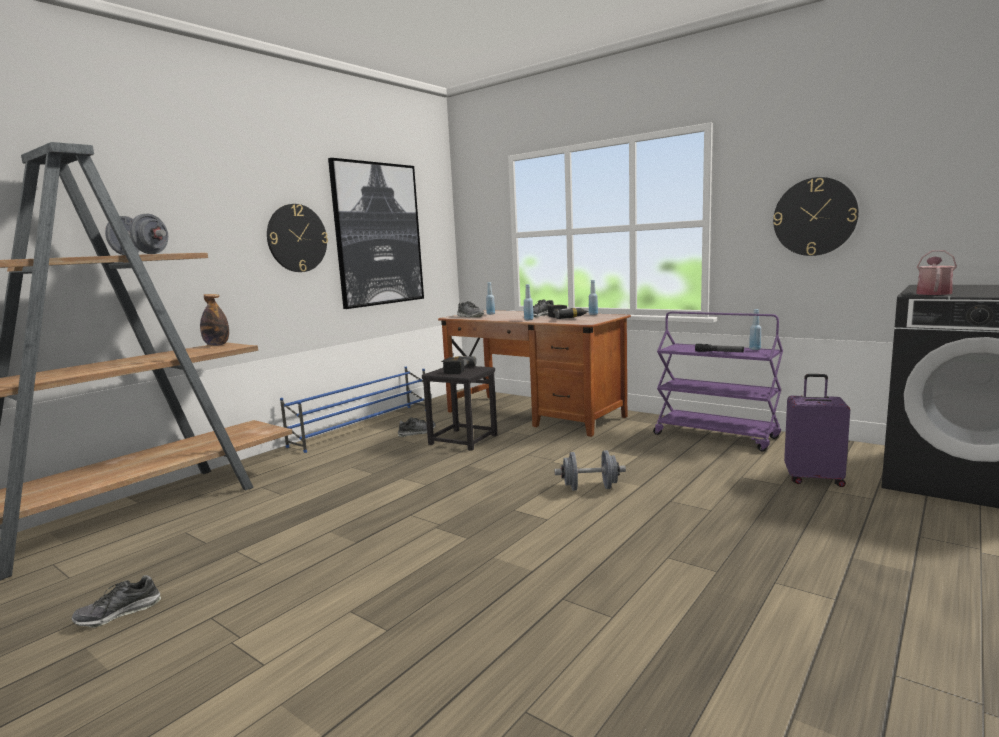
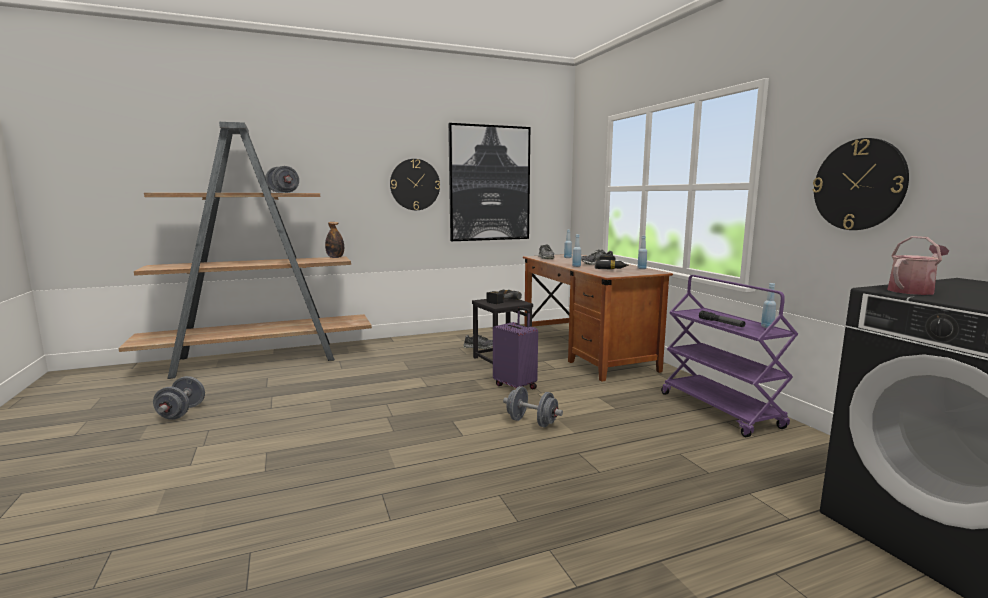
camera: 30 degrees right, 0 degrees up
shoe [72,575,161,628] -> grey dumbbell [153,376,205,420]
blue shoe rack [280,367,426,453] -> none
purple suitcase [784,374,850,487] -> purple suitcase moved to [493,307,538,389]

